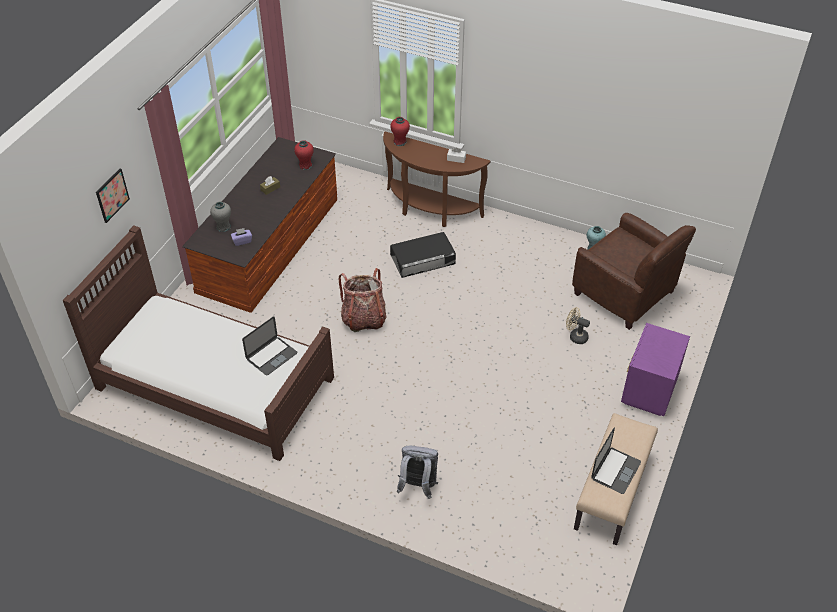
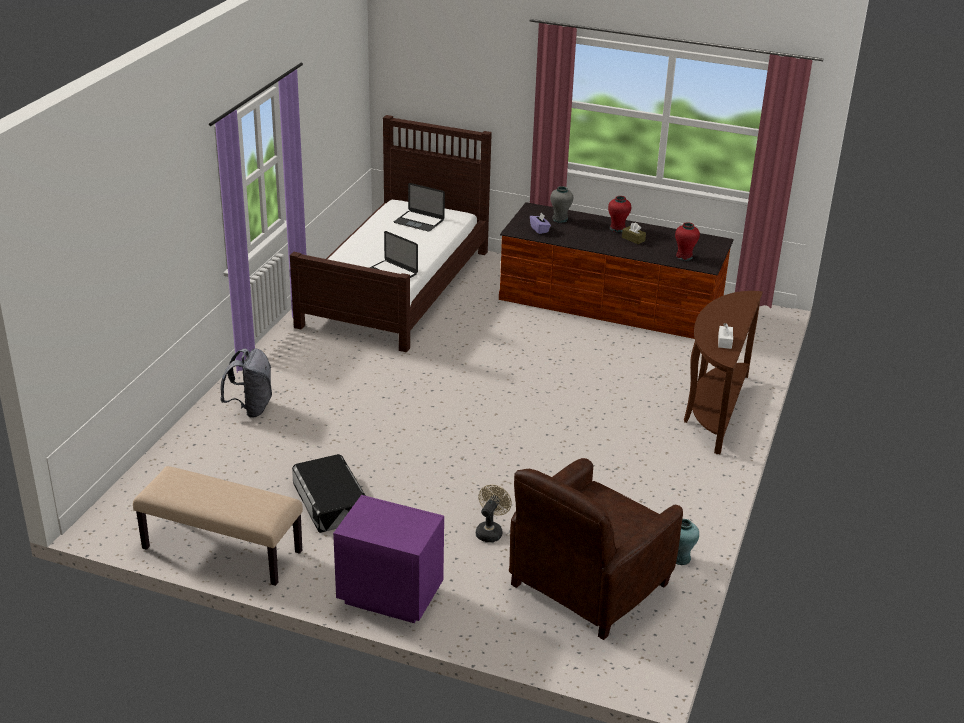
camera: 85 degrees right, 15 degrees down
picture [96,168,130,223] -> none
backpack [339,268,387,332] -> none
red vase [390,117,410,146] -> red vase moved to [608,196,631,232]
black storage box [390,232,456,278] -> black storage box moved to [292,454,366,533]
laptop [591,428,641,494] -> laptop moved to [394,183,445,232]

